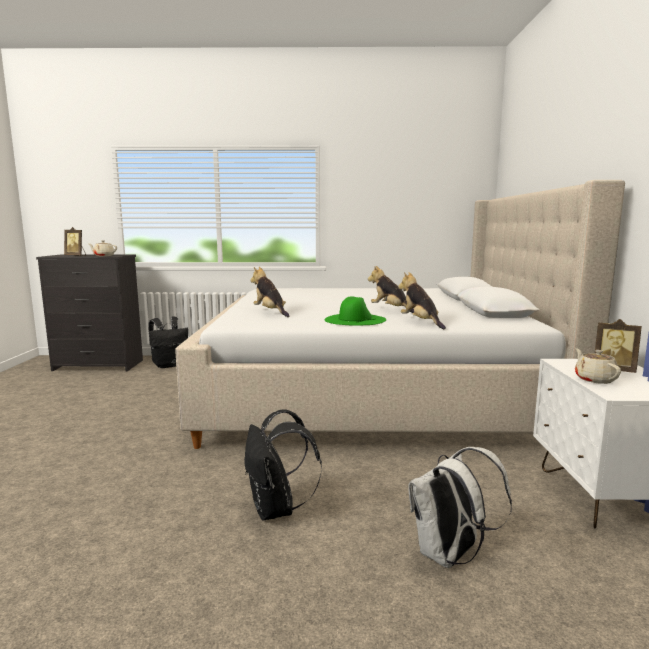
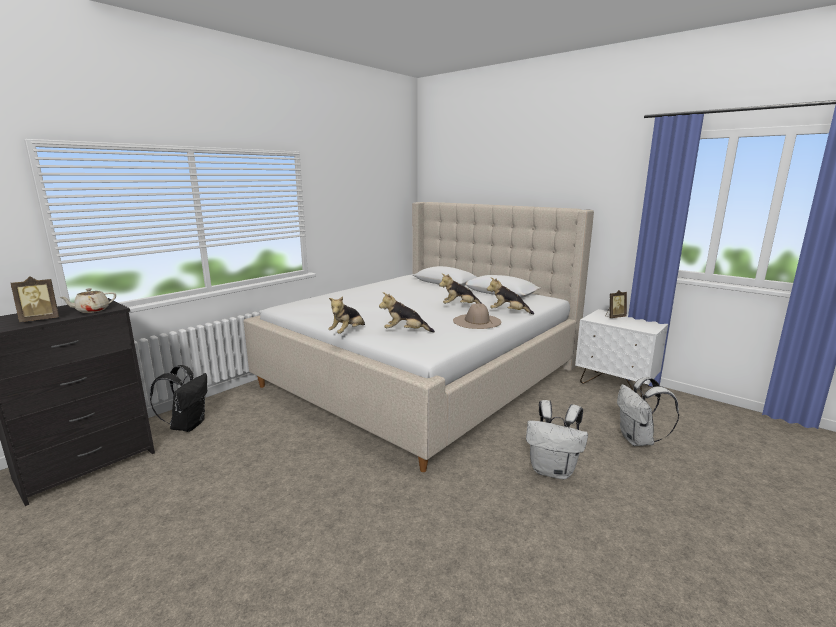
camera: 50 degrees left, 5 degrees up
black backpack [244,409,322,521] -> white backpack [526,400,588,479]
green hat [325,296,386,326] -> beige hat [453,303,501,329]
beige teapot [575,348,621,384] -> none
none -> plush toy [328,296,365,334]

